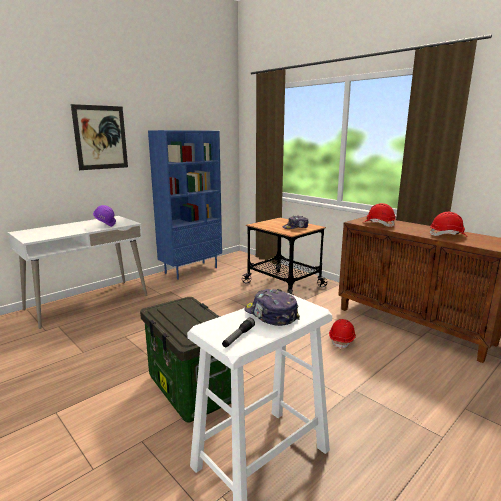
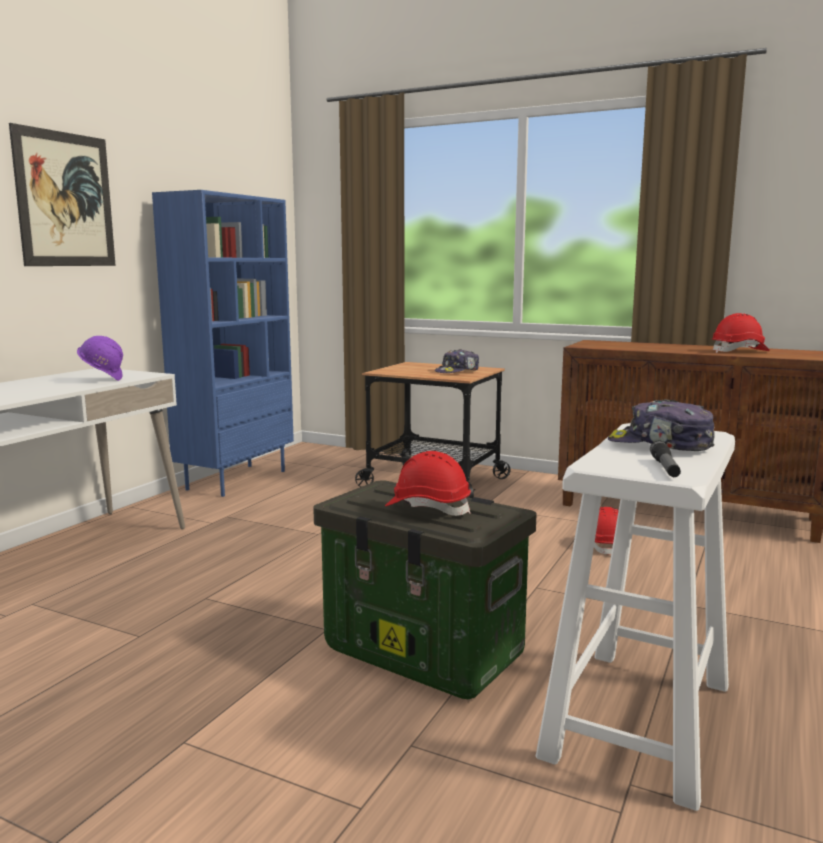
camera: 20 degrees left, 5 degrees down
red hard hat [364,203,396,227] -> red hard hat moved to [385,451,471,516]

